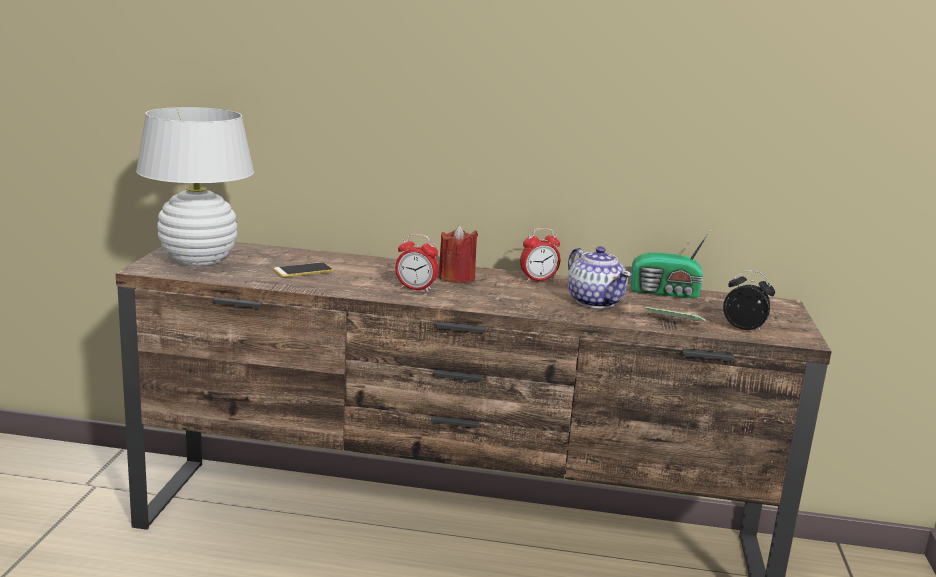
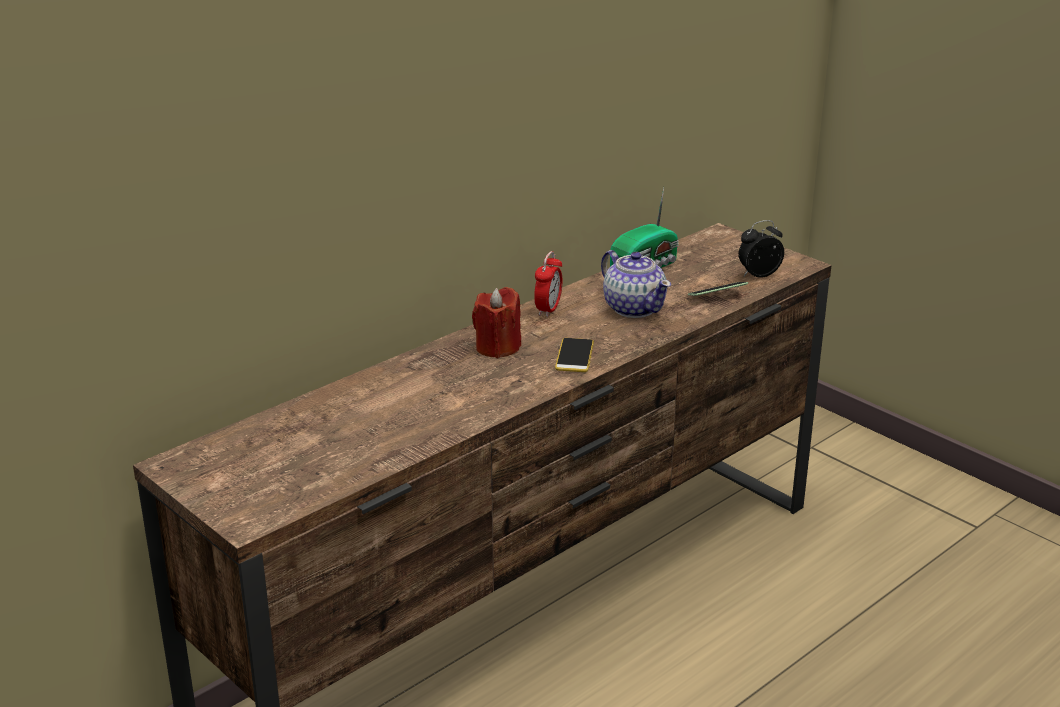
camera: 50 degrees left, 10 degrees up
white table lamp [136,107,254,266] -> none
phone [273,262,333,277] -> phone moved to [555,338,594,372]
alarm clock [395,233,438,292] -> none
teapot [568,246,631,308] -> teapot turned 45 degrees clockwise [601,250,671,318]

